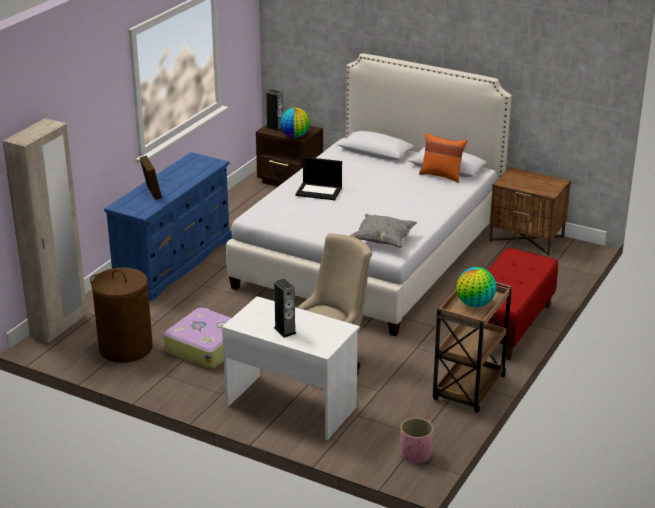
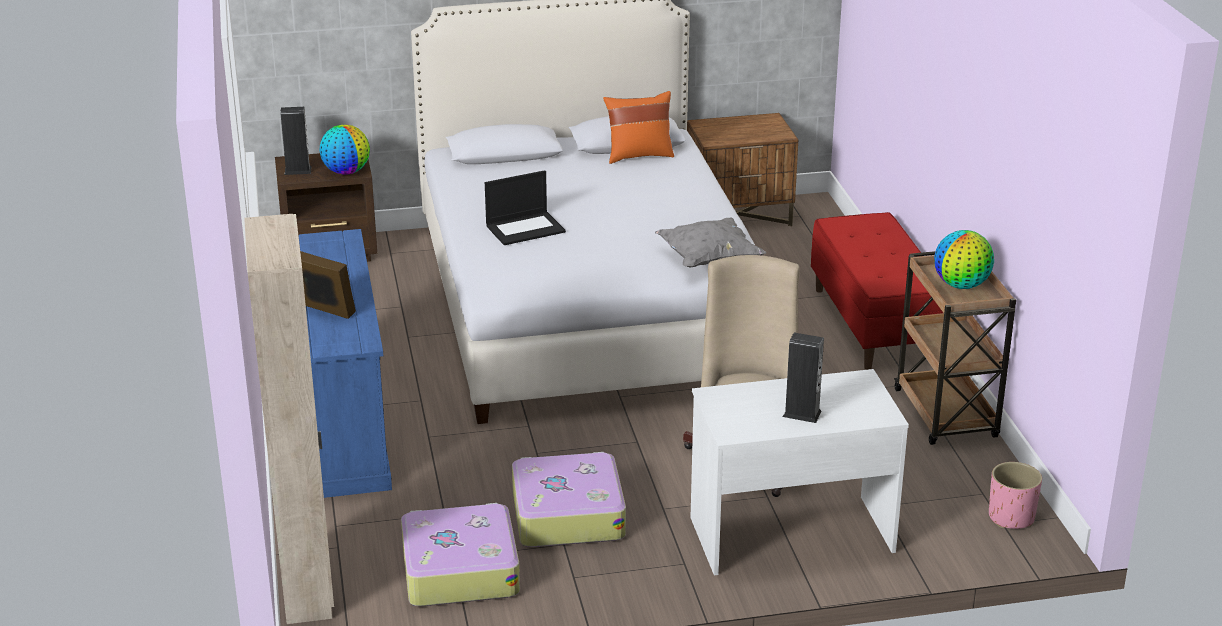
camera: 40 degrees left, 0 degrees up
brown laundry basket [90,267,153,363] -> suitcase [401,503,520,606]

